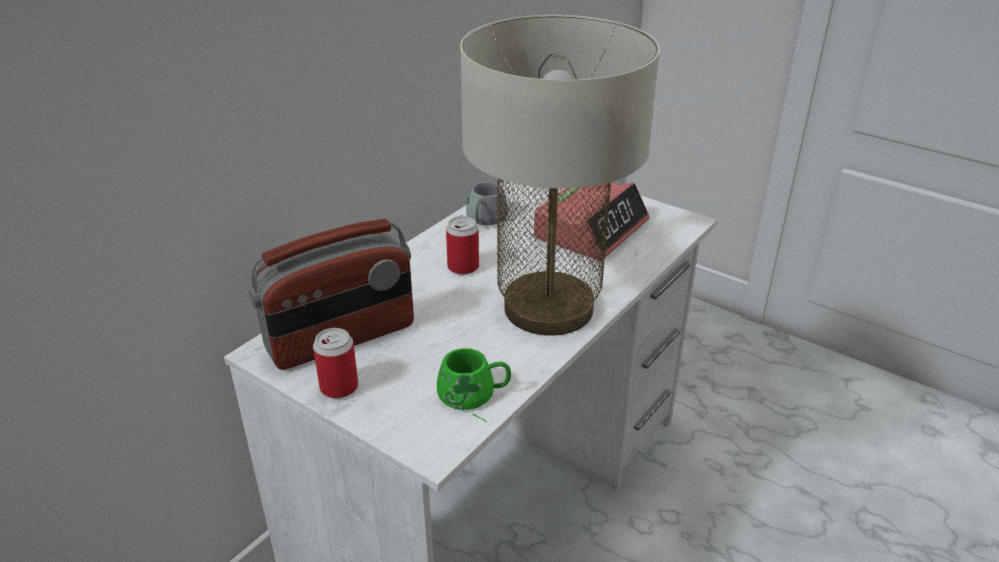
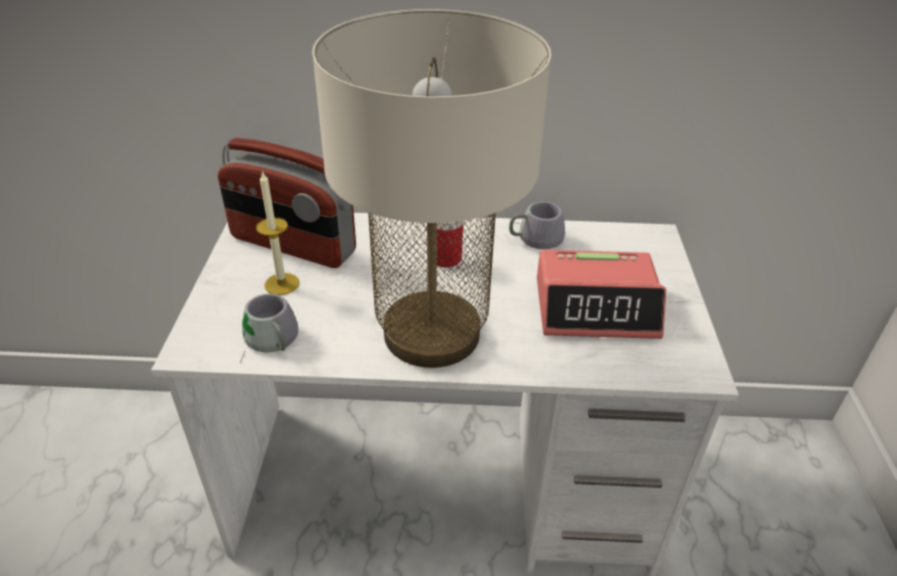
camera: 55 degrees right, 5 degrees up
can [313,328,358,398] -> none
green mug [437,348,511,422] -> grey mug [240,294,298,364]
none -> candle [256,170,299,295]

